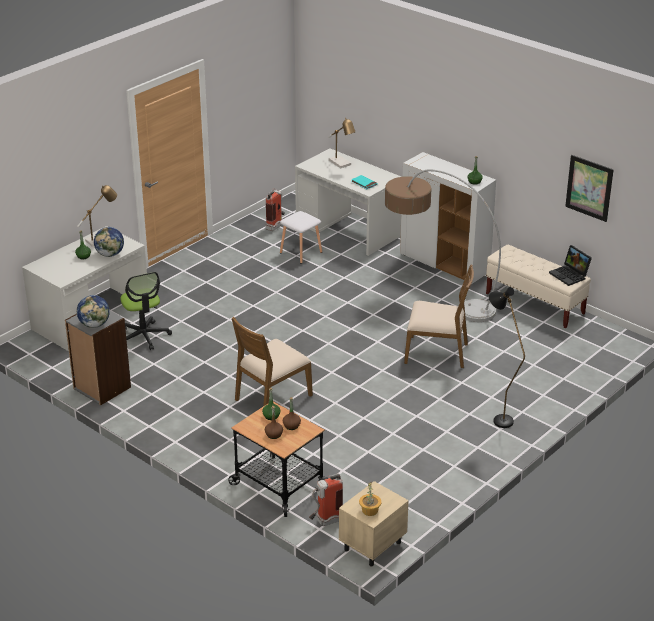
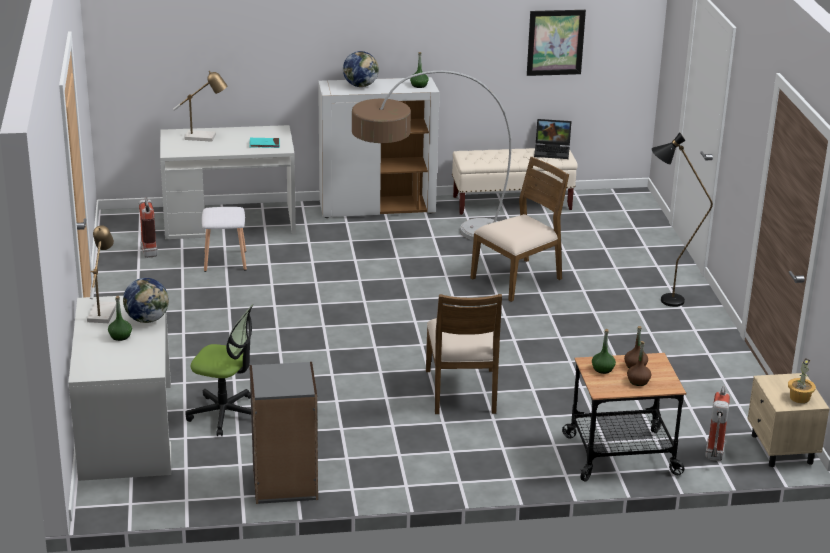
camera: 50 degrees left, 5 degrees down
globe [77,295,110,328] -> globe moved to [343,51,379,87]

